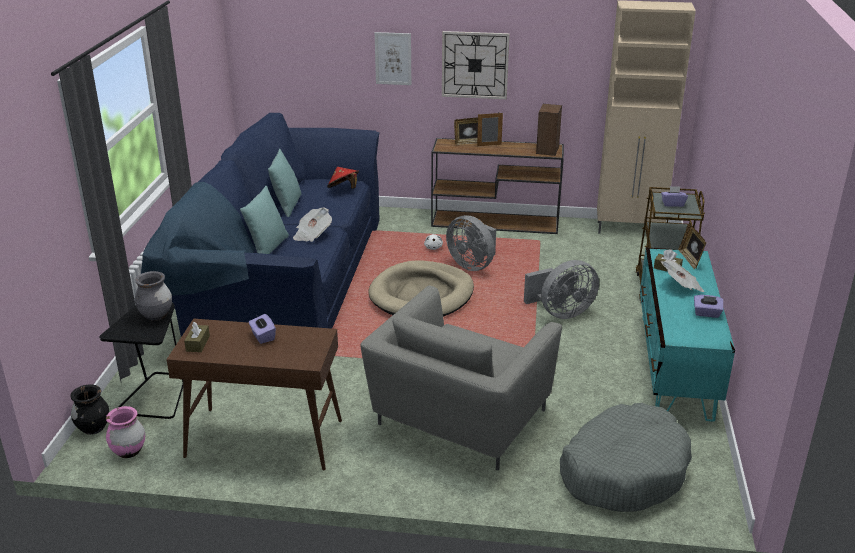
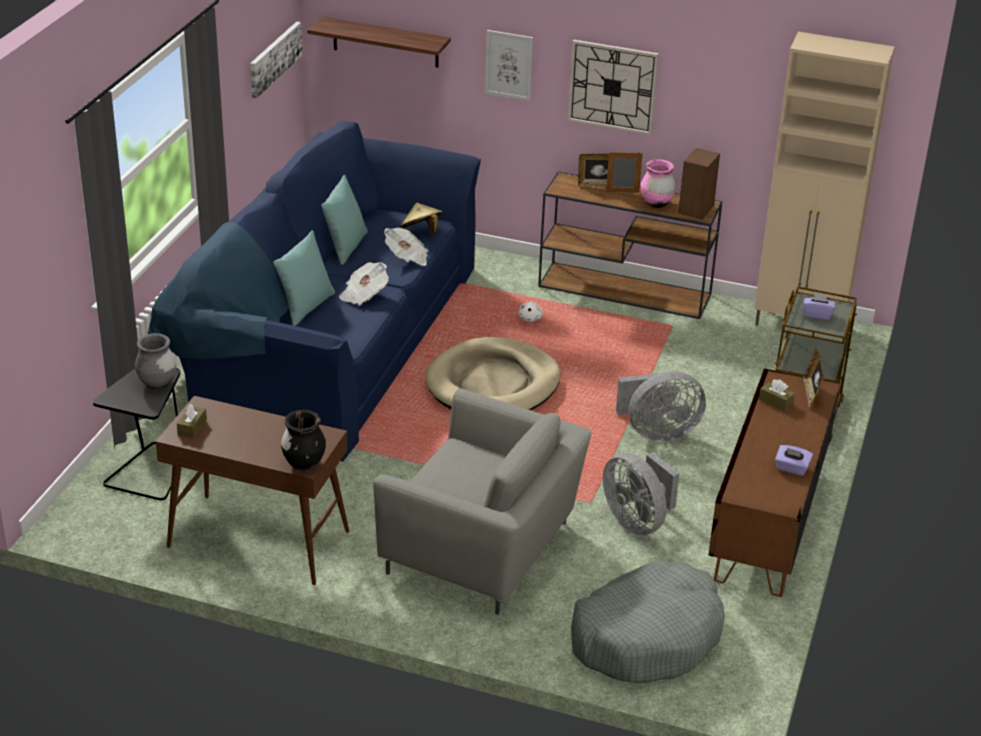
camera: 10 degrees right, 5 degrees up
black vase [70,384,109,435] -> black vase moved to [281,410,326,471]
pink vase [106,406,145,458] -> pink vase moved to [641,159,676,208]
purple tissue box [249,314,276,344] -> none
red hat [327,167,359,189] -> beige hat [400,203,443,234]
grey armchair [361,285,562,470] -> grey armchair turned 105 degrees counterclockwise [373,388,591,615]
grey fan [446,215,496,271] -> grey fan moved to [603,452,679,535]
turquoise tv stand [640,247,735,422] -> brown tv stand [709,369,840,597]
newspaper [661,260,705,292] -> newspaper moved to [384,228,428,266]
none -> picture [250,22,302,98]
none -> shelf [307,16,451,68]

